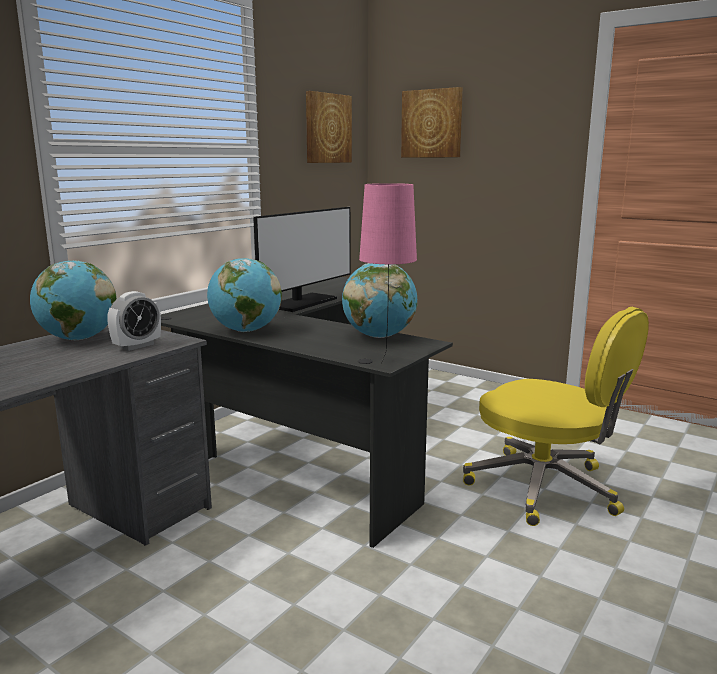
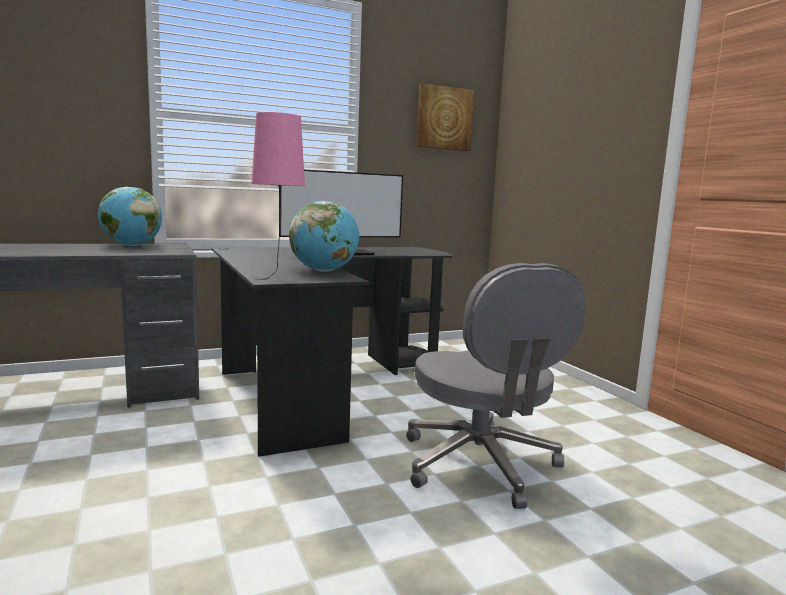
camera: 30 degrees right, 5 degrees down
alarm clock [107,291,161,351] -> none
globe [207,258,282,332] -> none
picture [401,87,463,157] -> none
yellow office chair [463,307,649,526] -> grey office chair [406,263,586,509]

